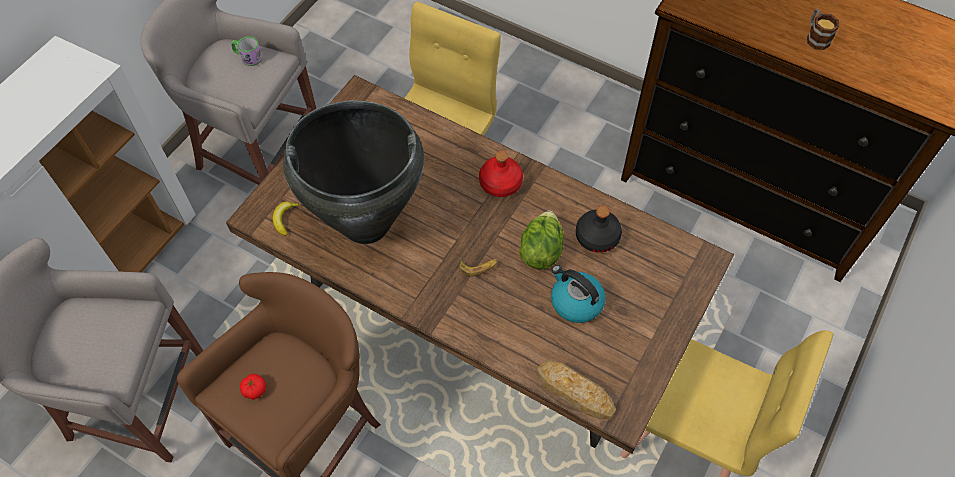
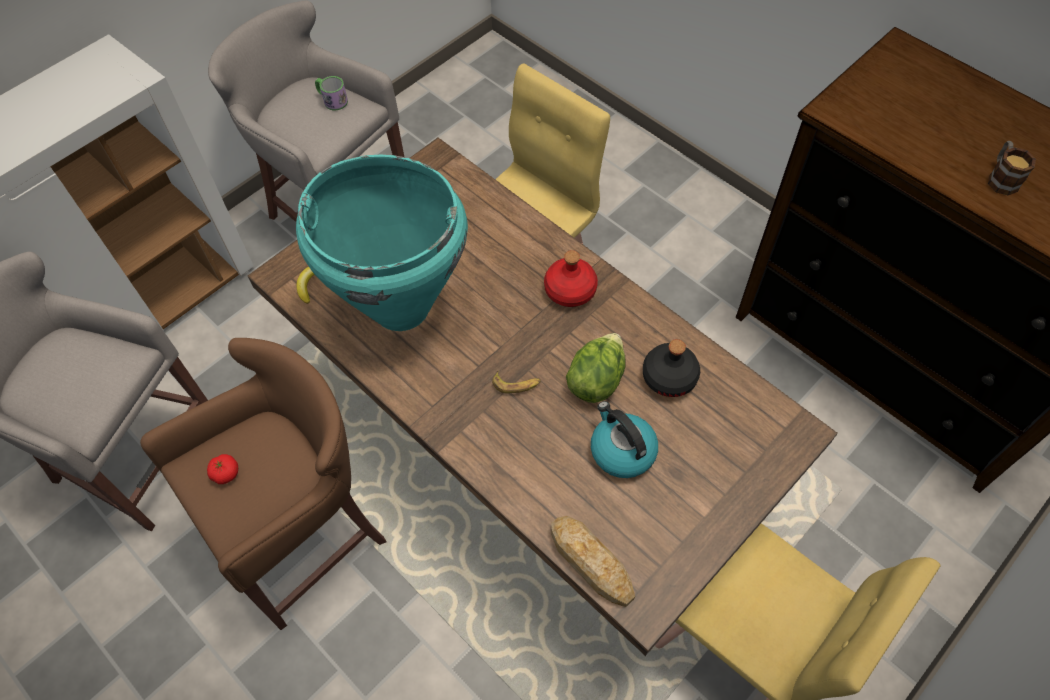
camera: 15 degrees right, 0 degrees up
black vase [283,101,424,244] -> turquoise vase [296,155,468,331]

